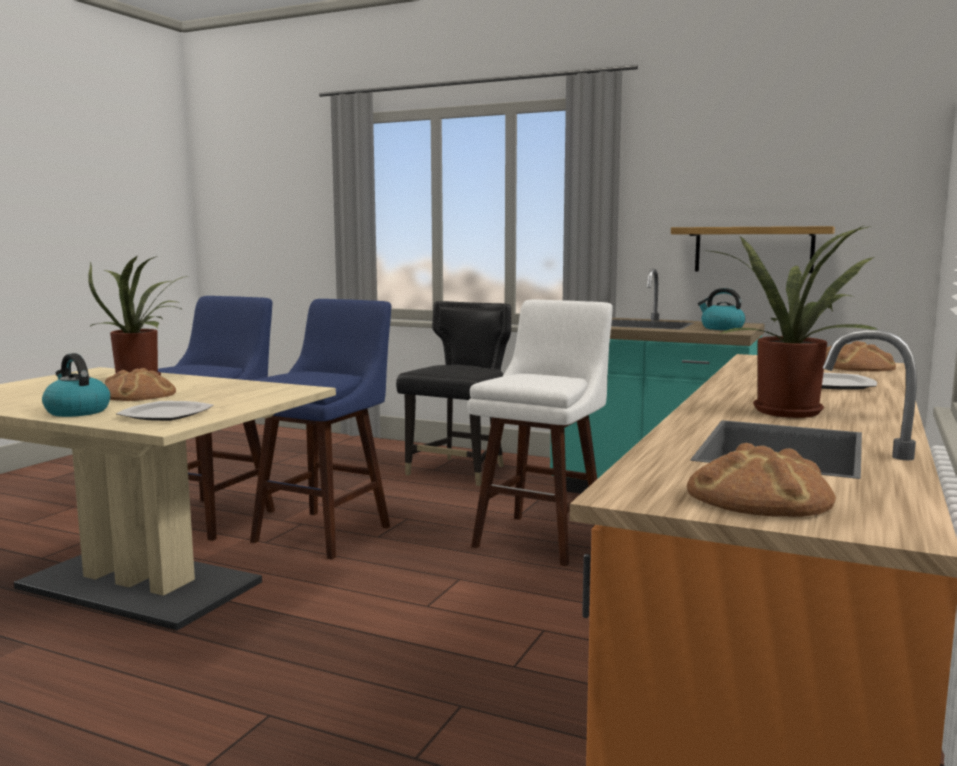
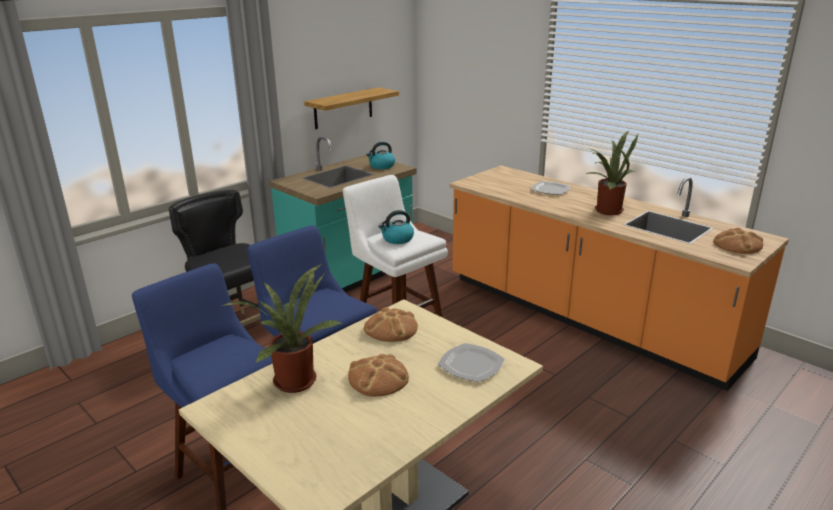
camera: 70 degrees left, 15 degrees up
kettle [42,353,110,417] -> kettle moved to [378,210,414,244]
bread [825,341,896,372] -> bread moved to [364,307,418,342]

